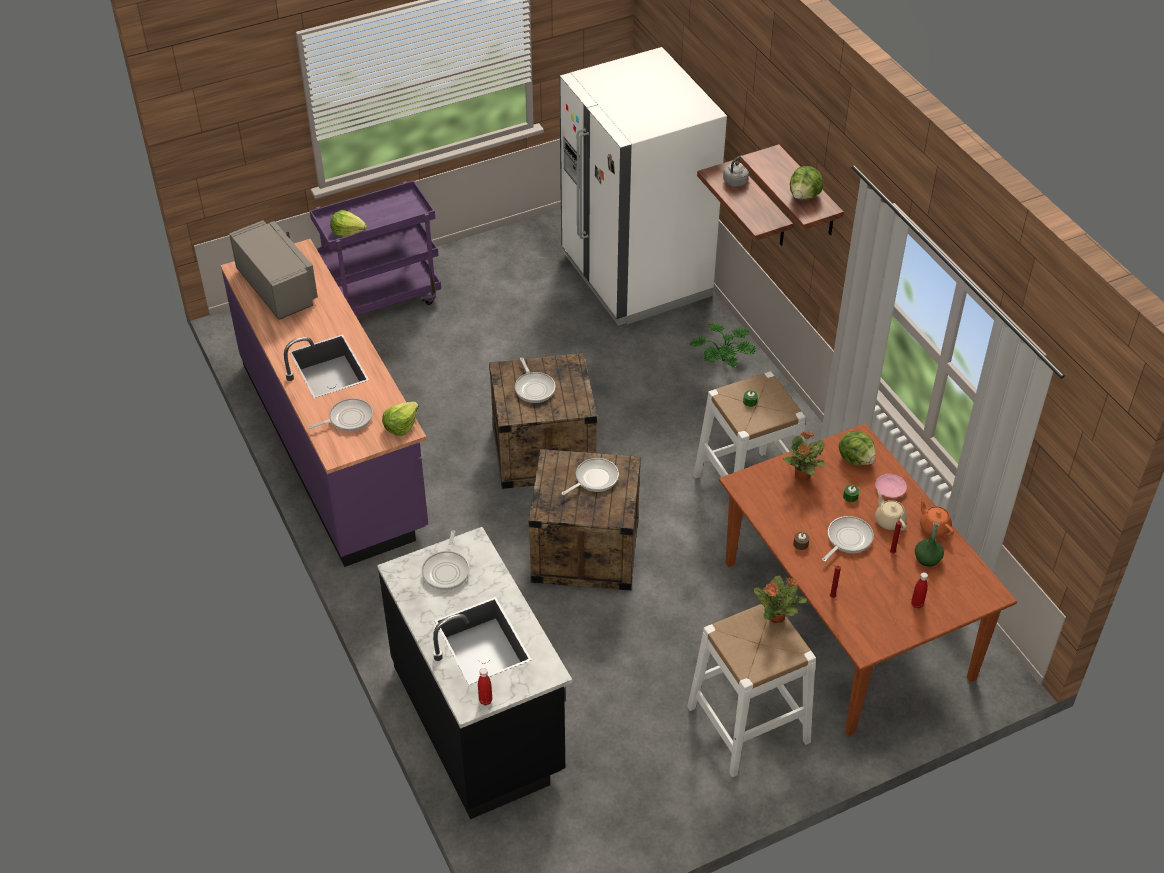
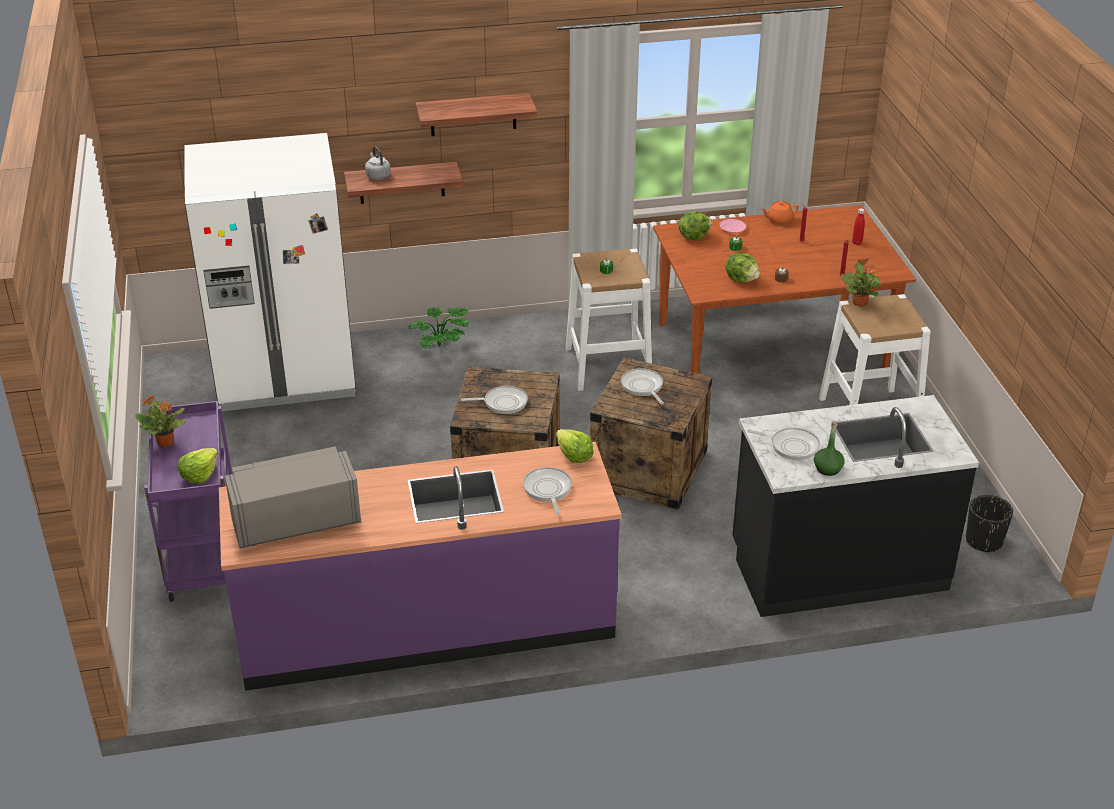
camera: 75 degrees left, 10 degrees down
red bottle [478,668,492,705] -> none
potted plant [783,431,826,481] -> potted plant moved to [135,395,186,448]
lettuce [790,166,823,200] -> lettuce moved to [725,253,760,283]
frying pan [822,516,874,562] -> none
beige teapot [875,491,907,531] -> none
green bottle [915,521,944,567] -> green bottle moved to [814,421,845,476]
none -> black planter [966,495,1013,553]

